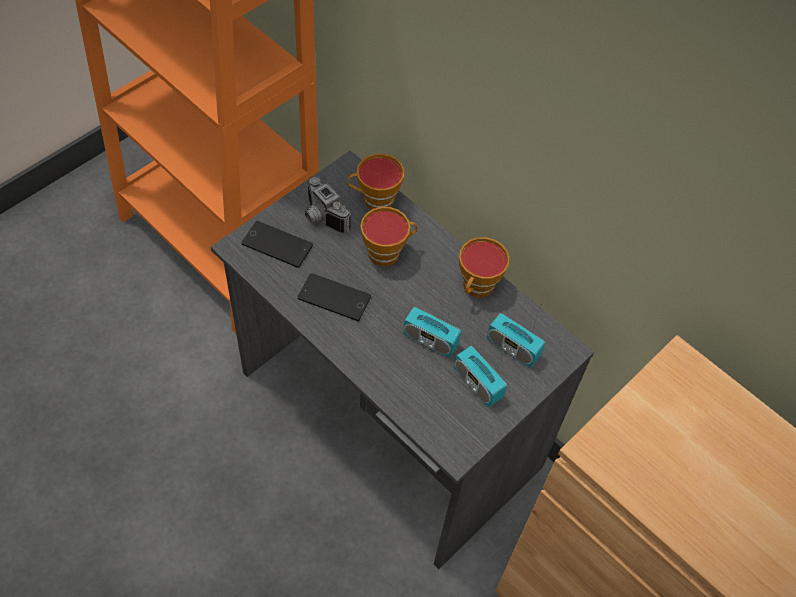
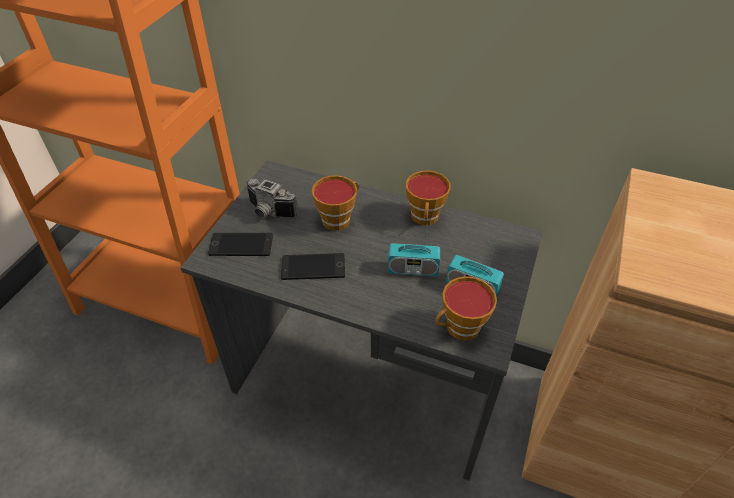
camera: 20 degrees left, 10 degrees down
cup [347,153,405,210] -> cup moved to [435,276,497,341]
radio [487,303,545,368] -> none

